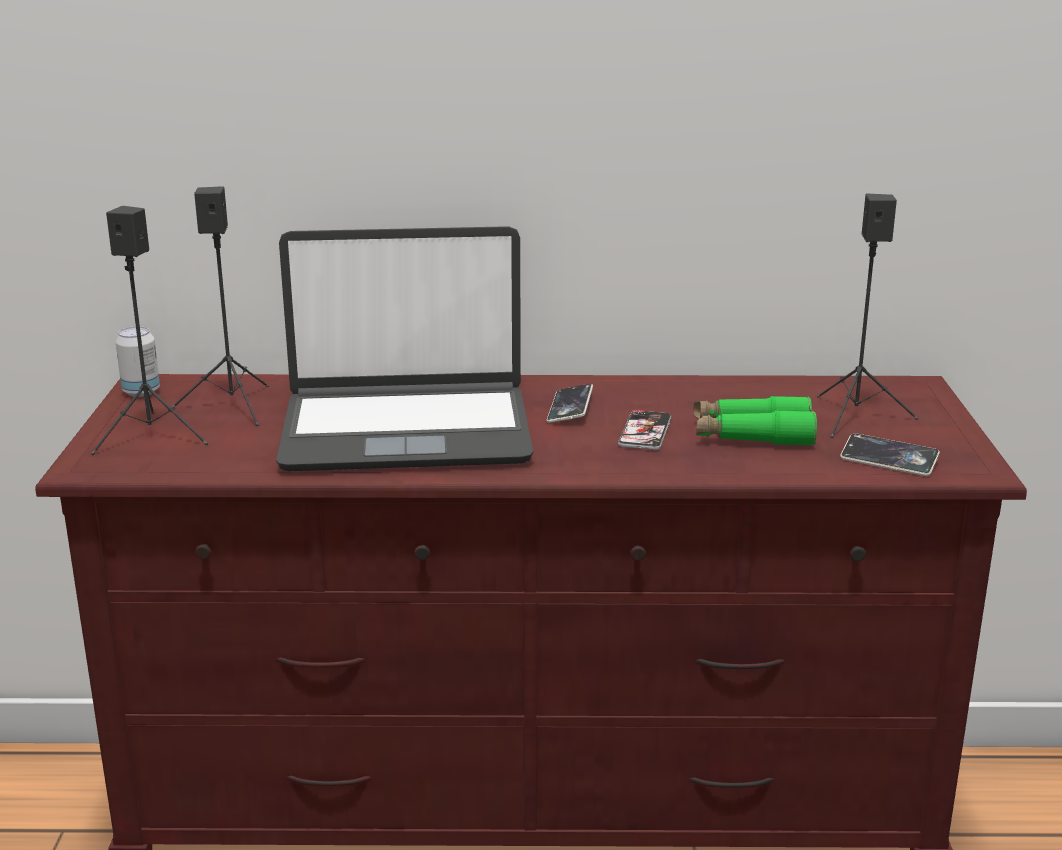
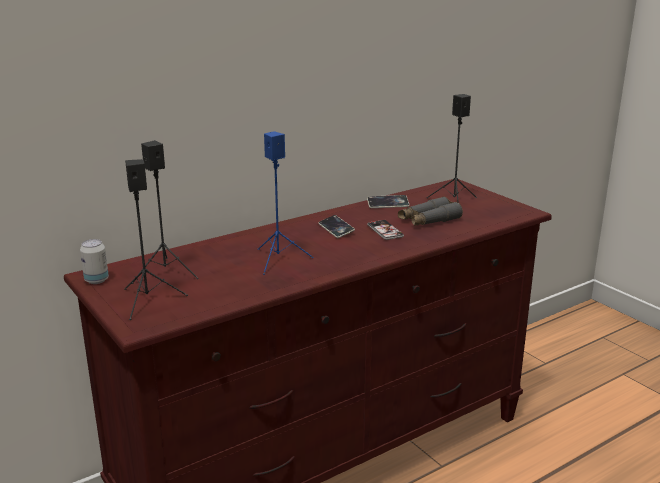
camera: 35 degrees left, 0 degrees up
laptop [276,226,533,471] -> blue speaker [258,131,314,275]
green binoculars [693,396,817,446] -> grey binoculars [398,197,463,226]
phone [840,433,940,476] -> phone moved to [367,195,409,208]

